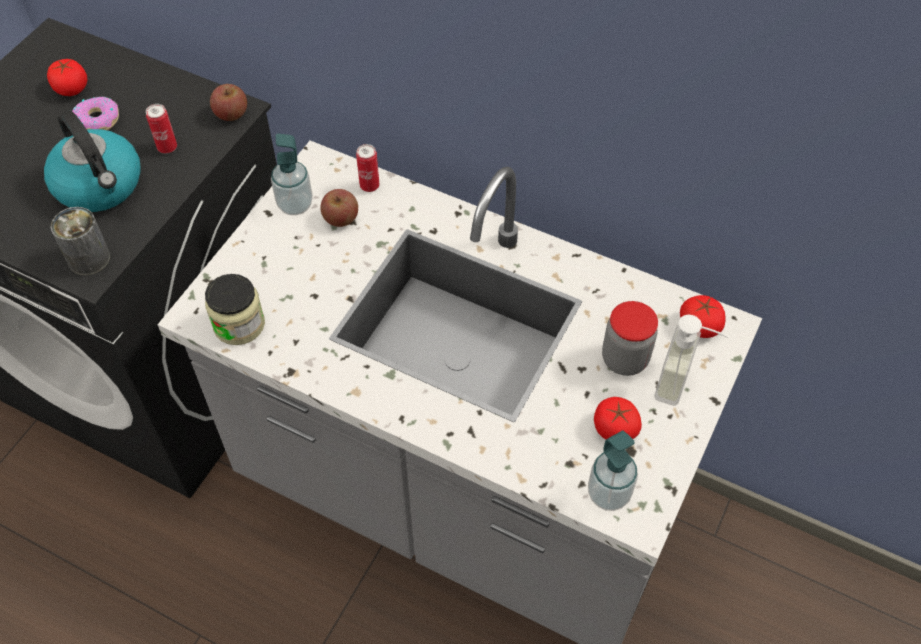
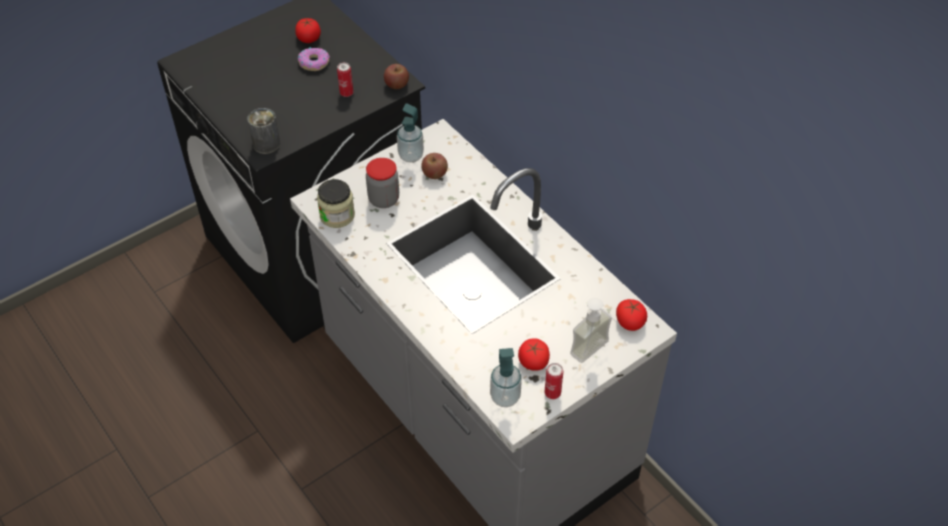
camera: 25 degrees right, 5 degrees down
kettle [44,111,141,212] -> none
can [356,144,379,192] -> can moved to [545,363,563,399]
jar [602,301,658,376] -> jar moved to [366,158,399,208]

